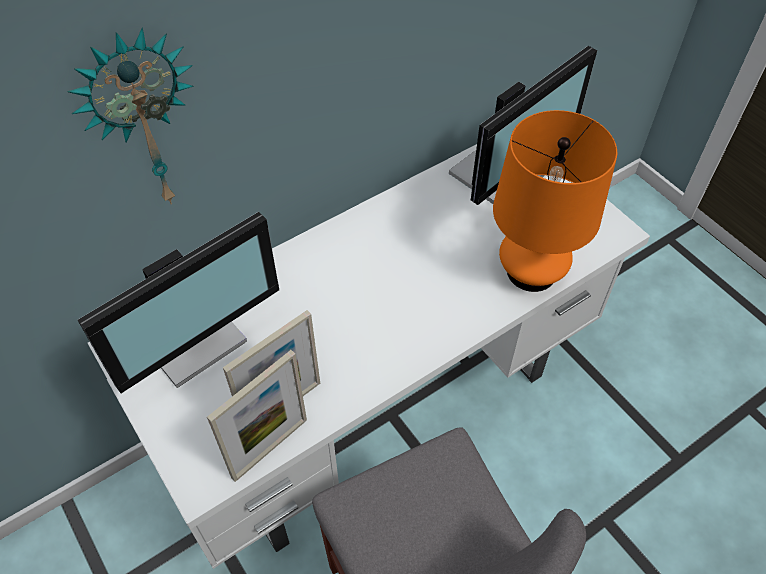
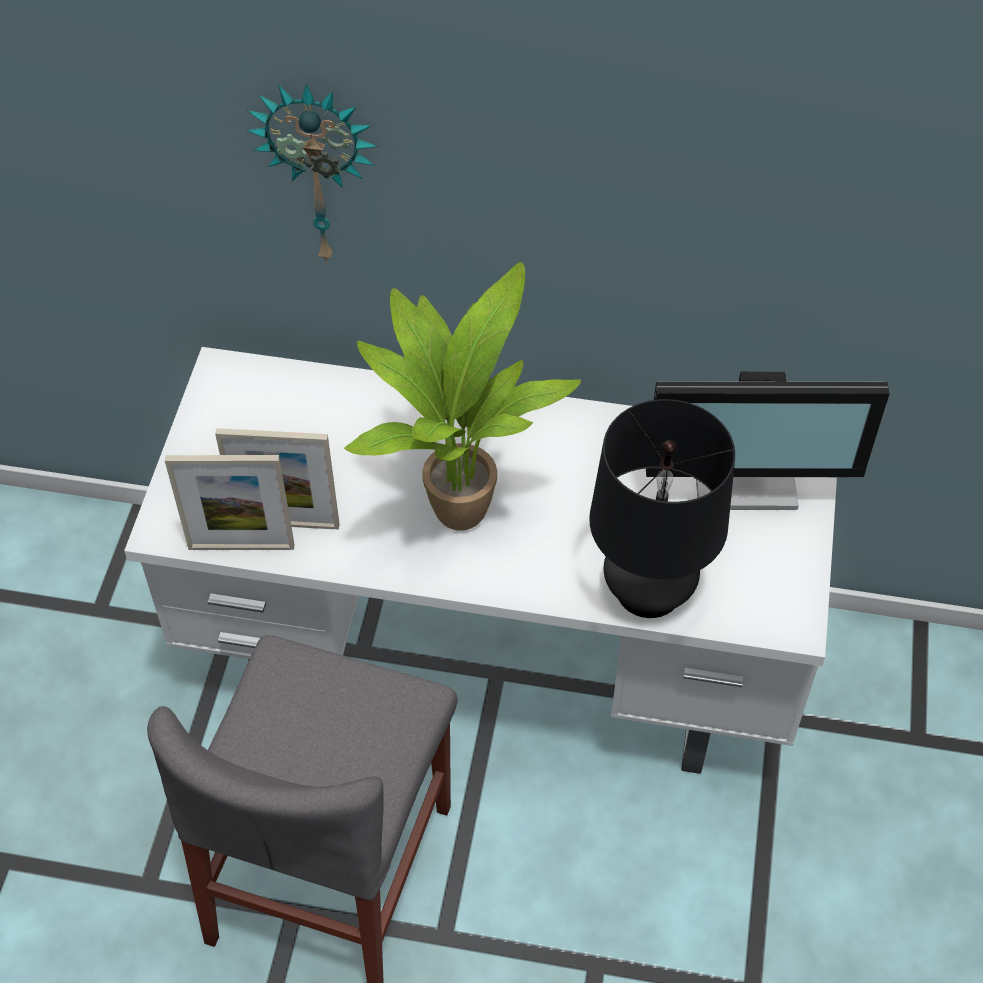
camera: 45 degrees right, 0 degrees up
monitor [78,212,279,394] -> none
orange table lamp [493,110,617,292] -> black table lamp [589,399,735,618]
none -> potted plant [344,262,581,530]

